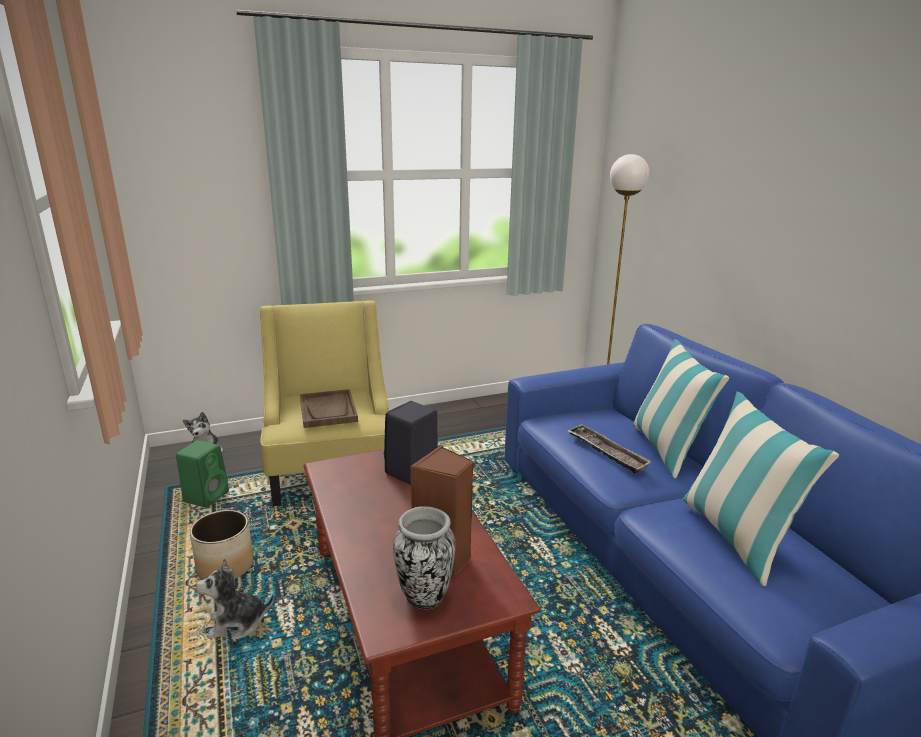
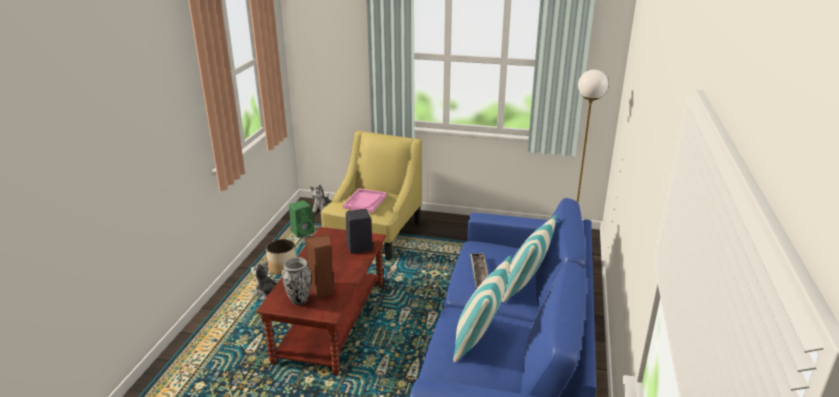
camera: 35 degrees right, 5 degrees up
brown tray [300,389,358,428] -> pink tray [343,188,387,213]

